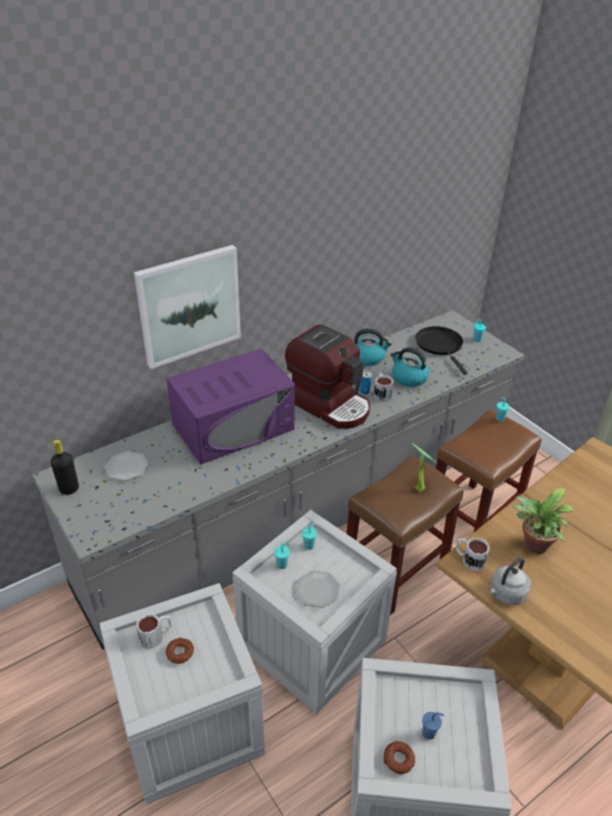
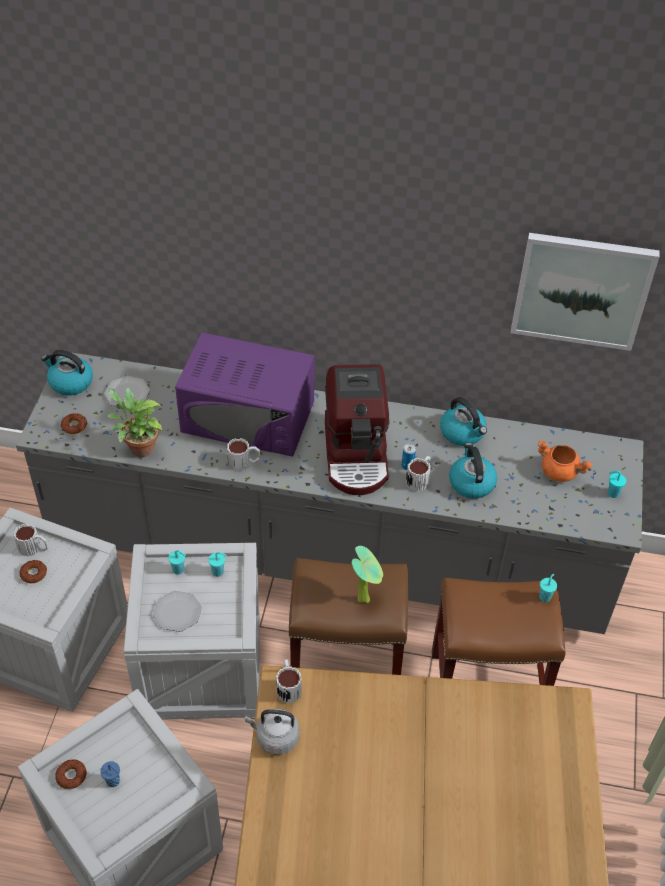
camera: 45 degrees right, 10 degrees up
black bottle [51,439,79,495] -> kettle [41,350,93,396]
picture [134,245,241,369] -> picture moved to [511,233,659,351]
black frying pan [416,326,468,375] -> orange cooking pot [538,441,593,482]
potted plant [511,488,573,554] -> potted plant moved to [108,387,162,457]
none -> donut [61,413,87,434]
none -> mug [227,438,260,471]

